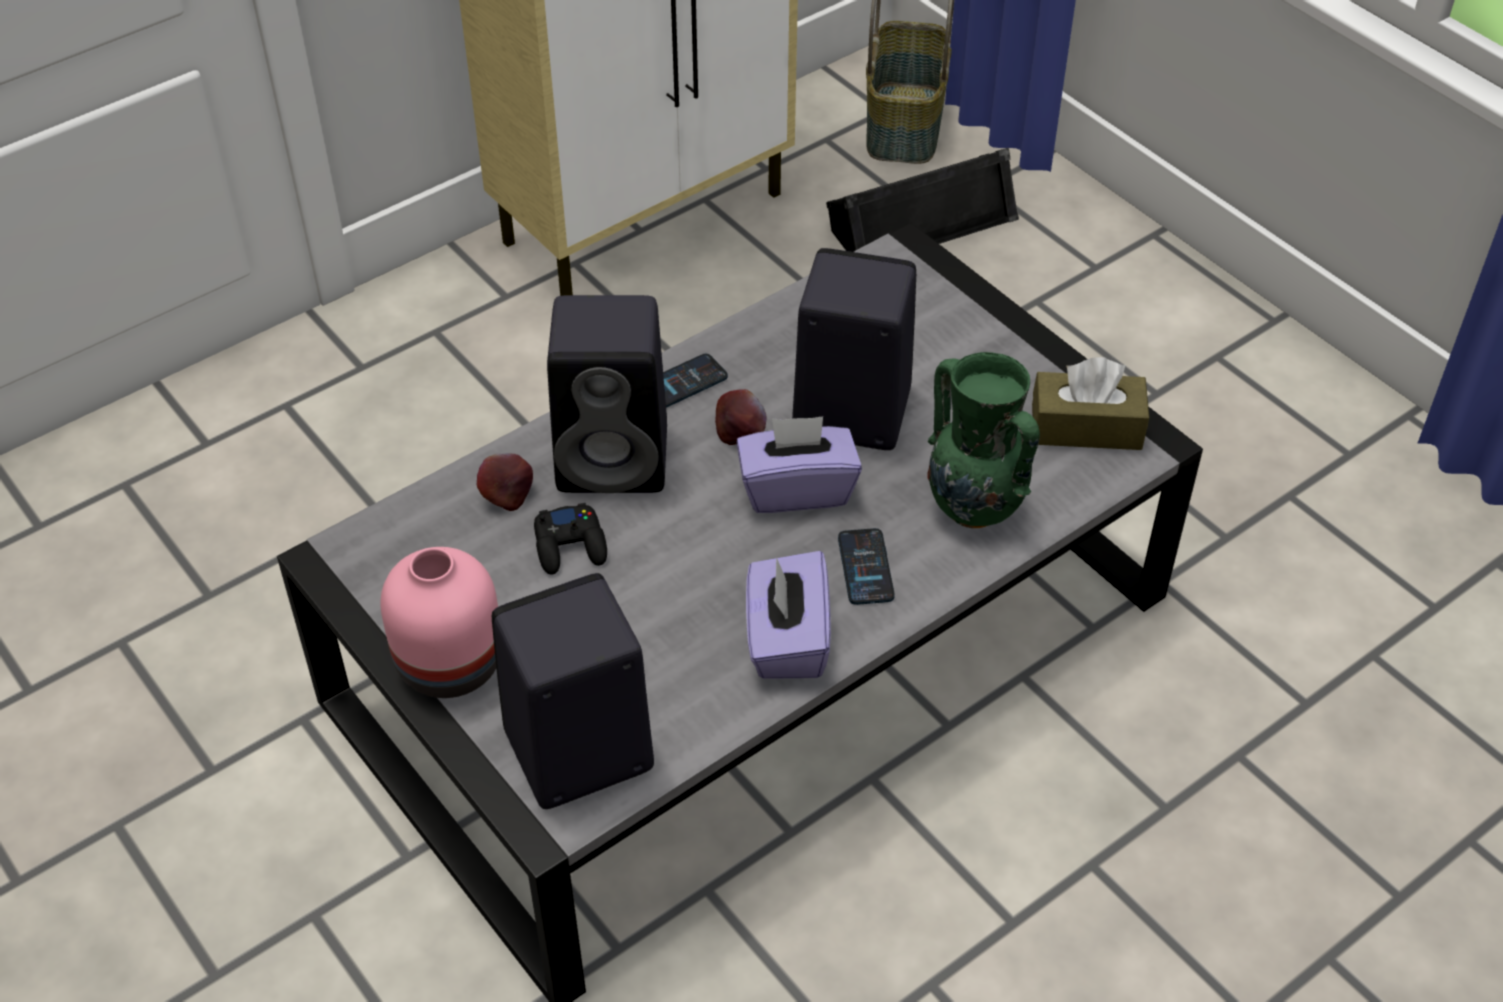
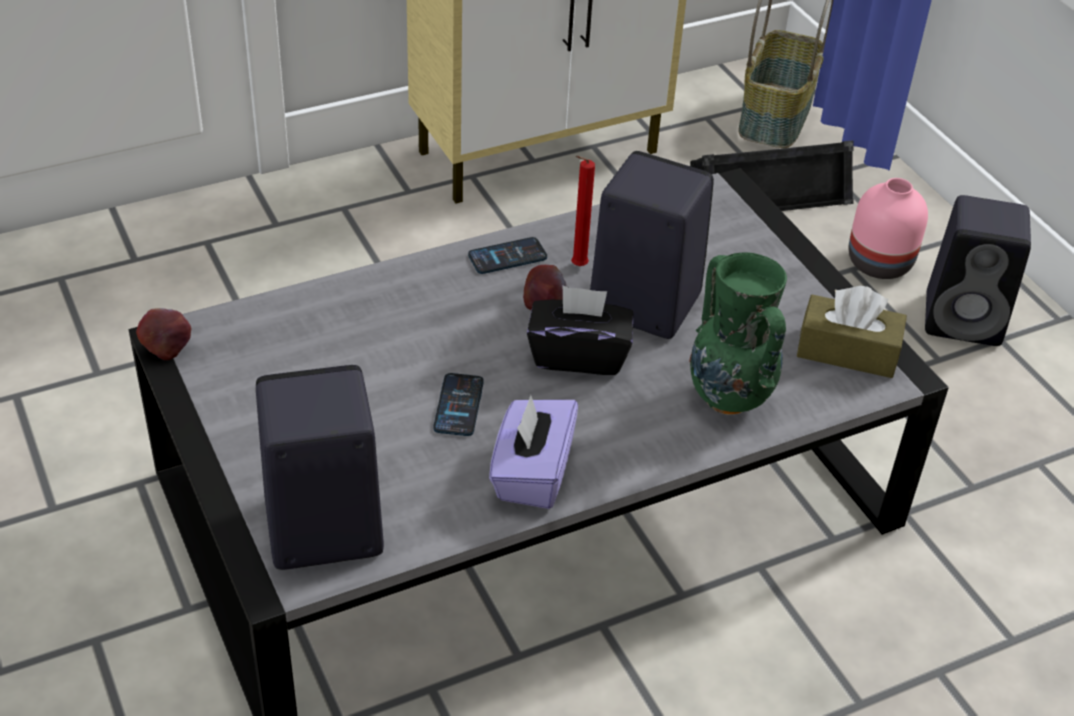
camera: 10 degrees right, 5 degrees down
pink vase [380,547,498,698] -> pink vase moved to [849,178,928,279]
apple [477,453,533,511] -> apple moved to [136,308,191,360]
black game controller [534,503,607,575] -> none
black speaker [547,295,667,493] -> black speaker moved to [925,195,1031,346]
purple tissue box [736,416,862,513] -> black tissue box [527,285,633,375]
phone [838,528,895,605] -> phone moved to [433,373,484,436]
none -> red candle [571,156,595,266]

